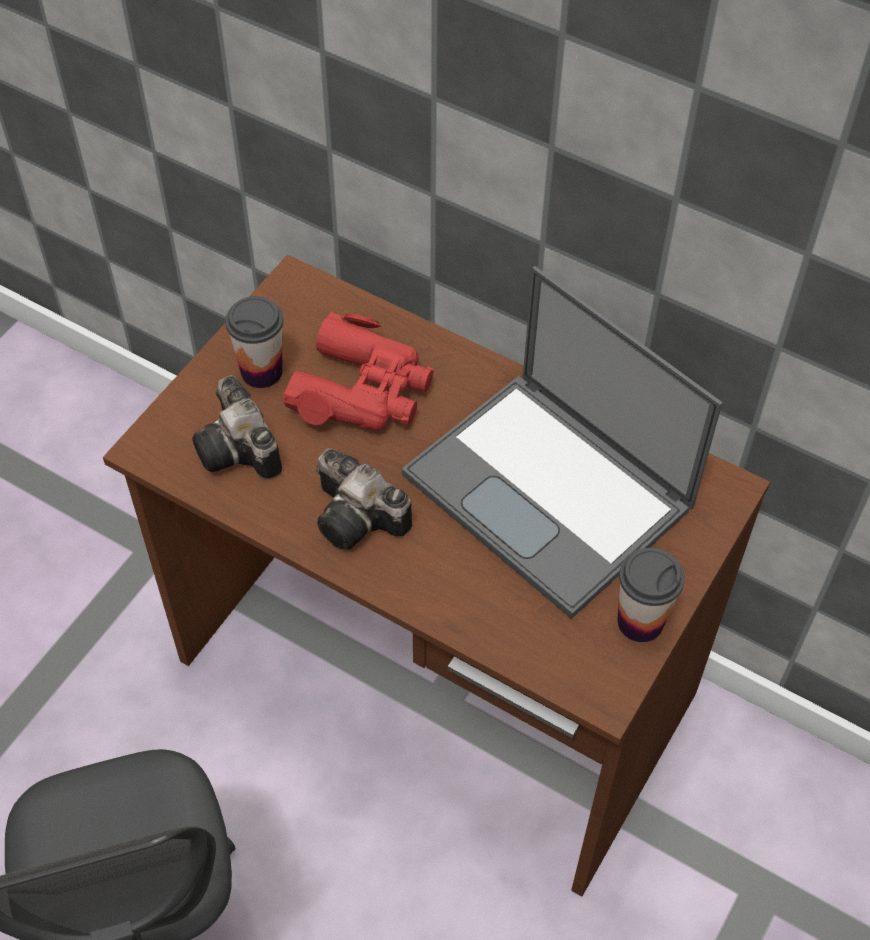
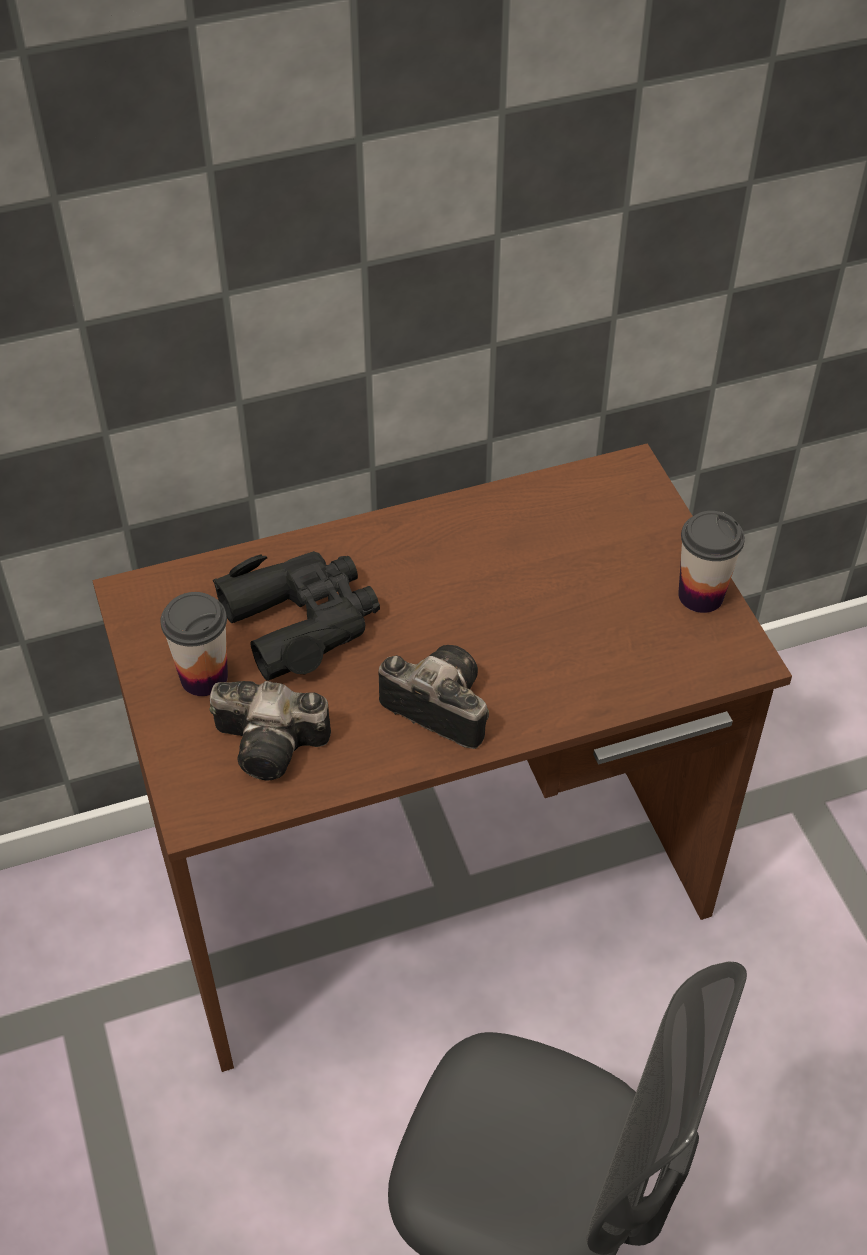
camera: 50 degrees left, 5 degrees down
red binoculars [282,312,434,430] -> black binoculars [213,551,380,681]
camera [316,448,412,550] -> camera turned 135 degrees counterclockwise [378,645,489,749]
laptop [402,266,723,619] -> none

